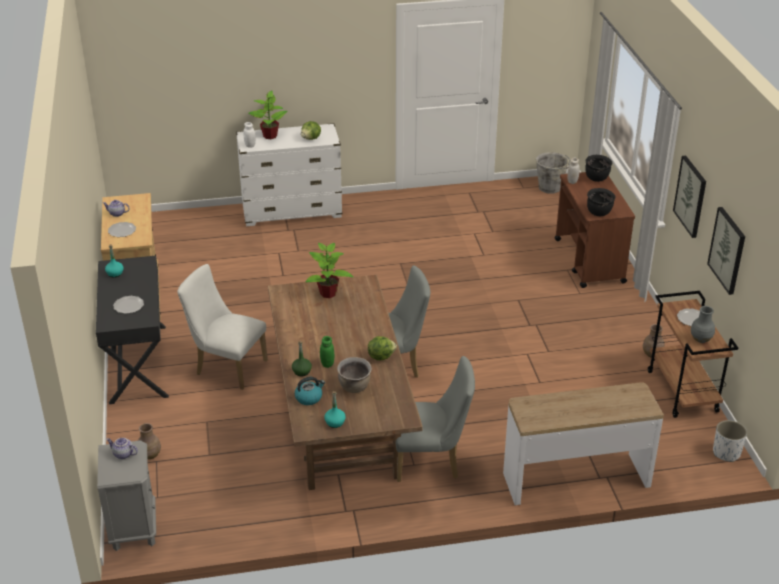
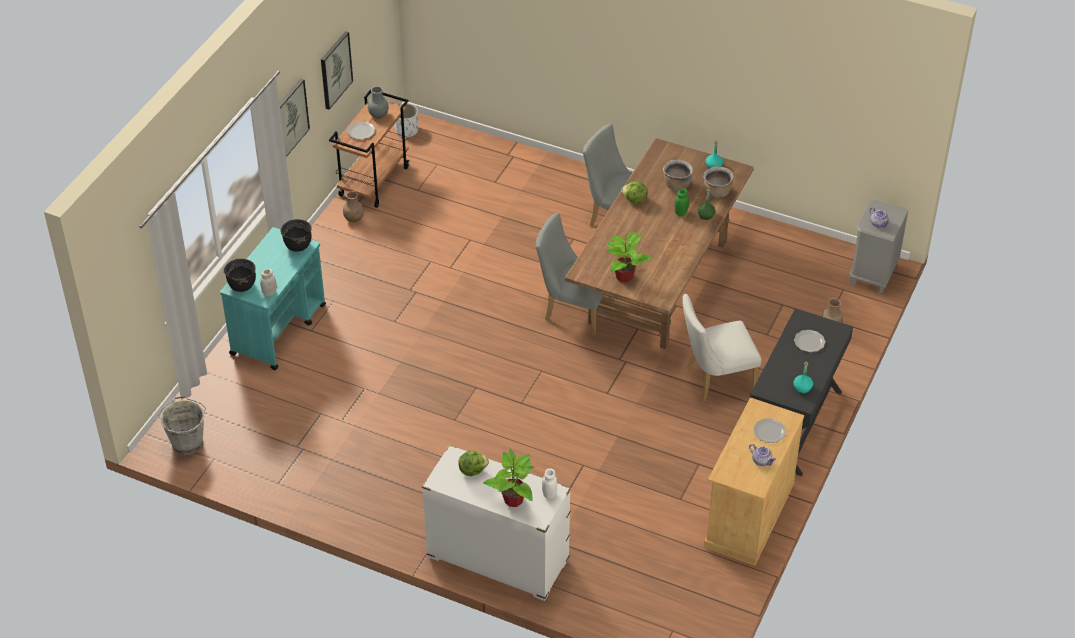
camera: 145 degrees left, 10 degrees up
white chair [177,264,268,390] -> white chair turned 105 degrees clockwise [682,294,762,402]
kettle [295,377,325,405] -> brown cooking pot [704,167,734,198]
console table [503,382,664,505] -> none
brown cart [555,172,635,288] -> turquoise cart [220,227,326,370]

